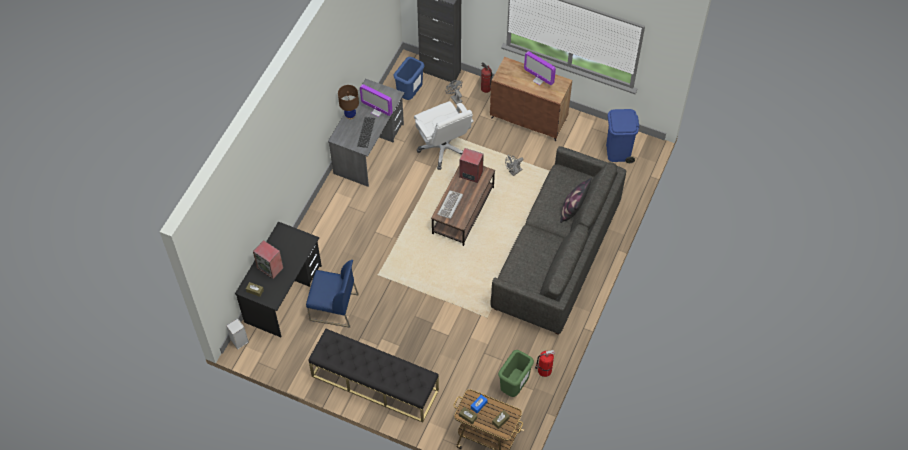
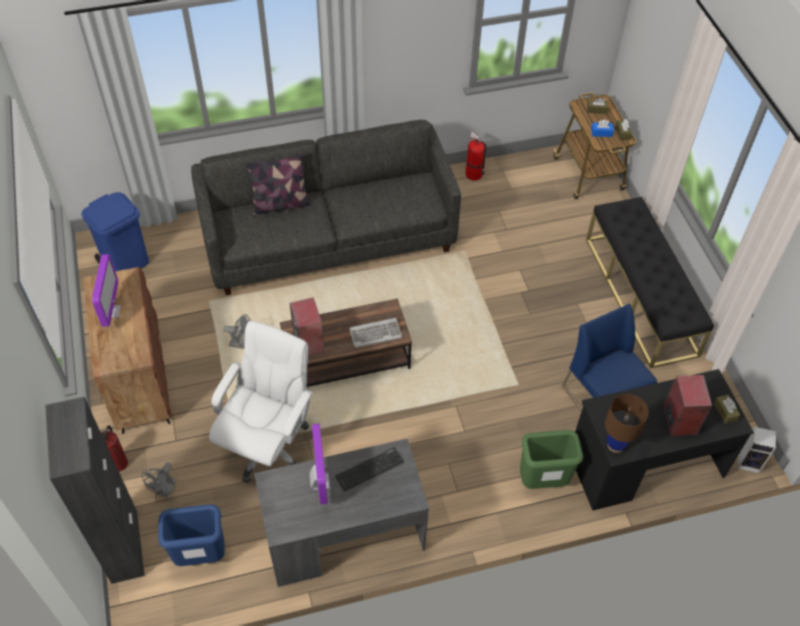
camera: 130 degrees left, 5 degrees down
brown table lamp [338,85,359,119] -> brown table lamp moved to [605,394,649,453]
green trash can [498,350,534,397] -> green trash can moved to [520,430,583,489]

